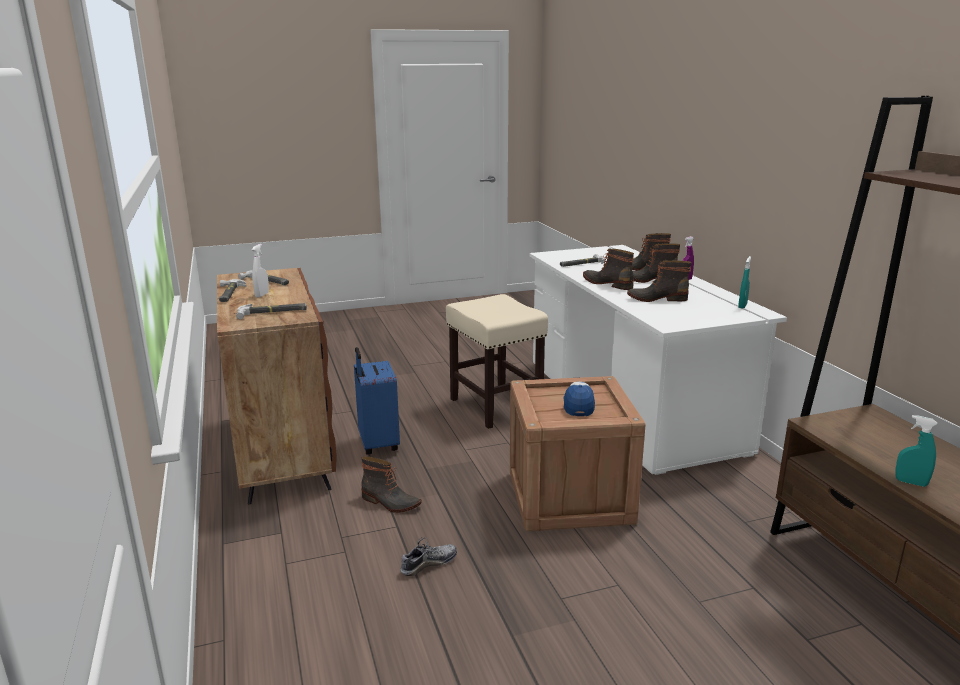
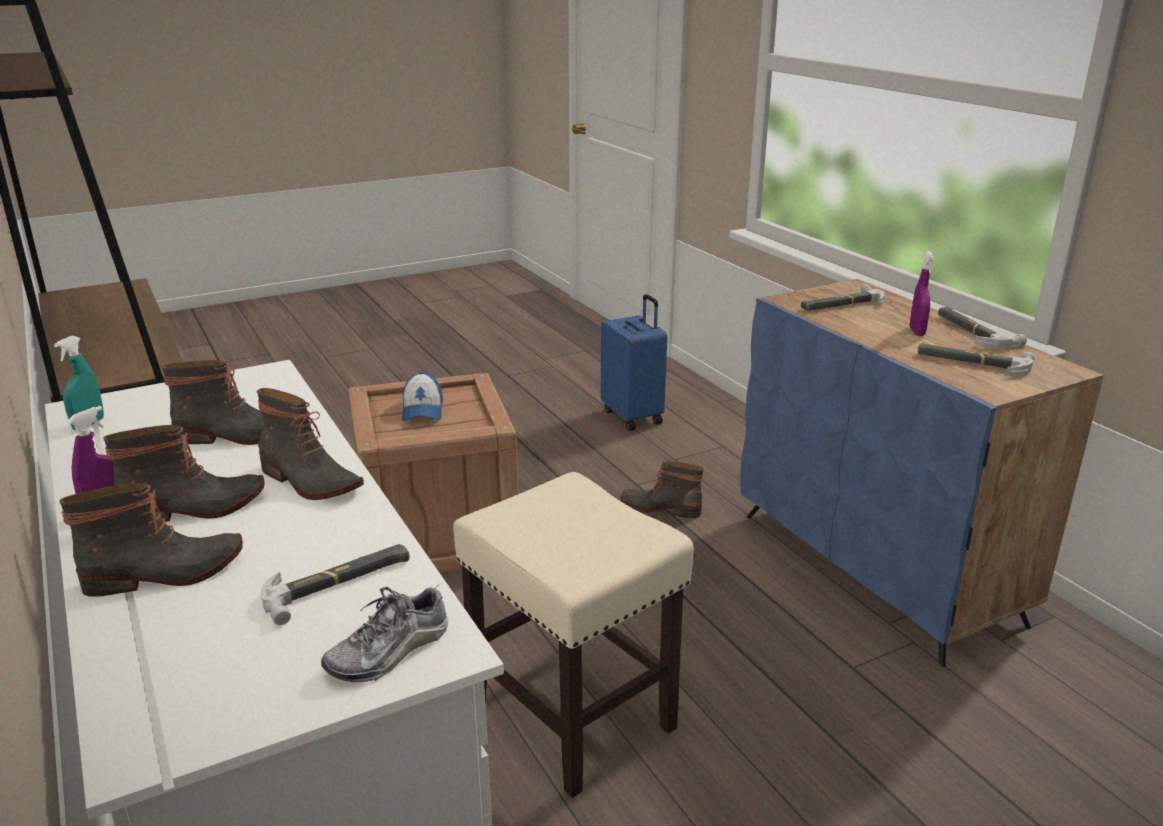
camera: 170 degrees right, 5 degrees up
brown cabinet [217,268,337,504] -> blue cabinet [740,279,1104,667]
white spray bottle [252,244,269,297] -> purple spray bottle [910,251,935,336]
blue suitcase [354,347,400,454] -> blue suitcase moved to [601,294,667,431]
shoe [400,537,457,576] -> shoe moved to [321,583,448,682]
turquoise spray bottle [895,415,937,487] -> none

